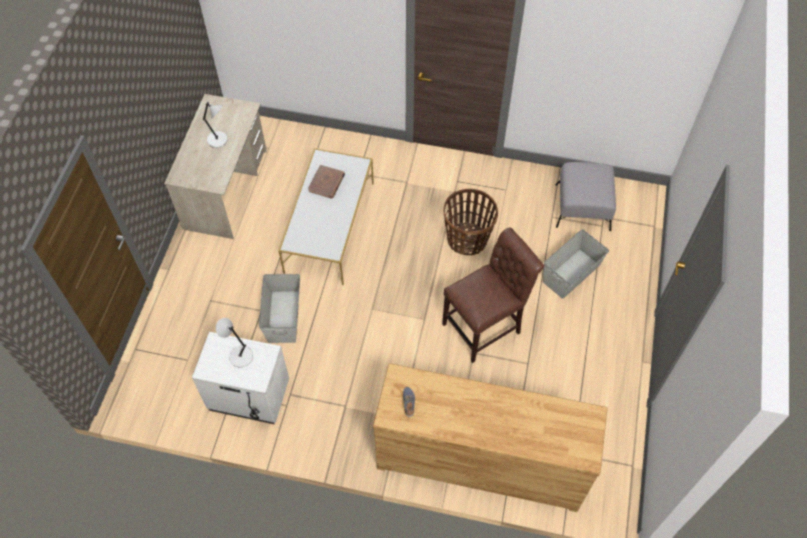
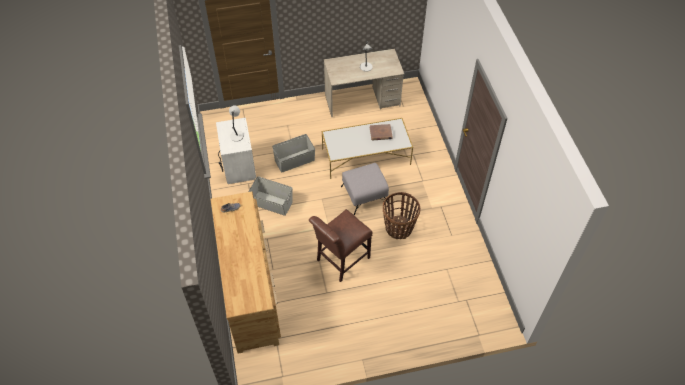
camera: 65 degrees right, 5 degrees down
brown chair [442,227,544,363] -> brown chair turned 105 degrees clockwise [309,209,373,282]
grey storage box [543,229,609,299] -> grey storage box moved to [248,176,293,216]
grey ottoman [555,162,616,231] -> grey ottoman moved to [341,163,389,215]

